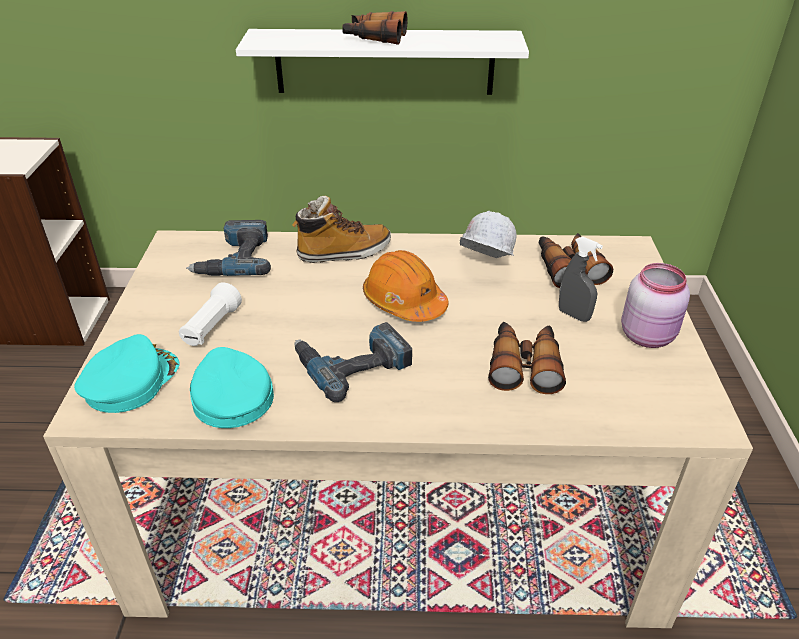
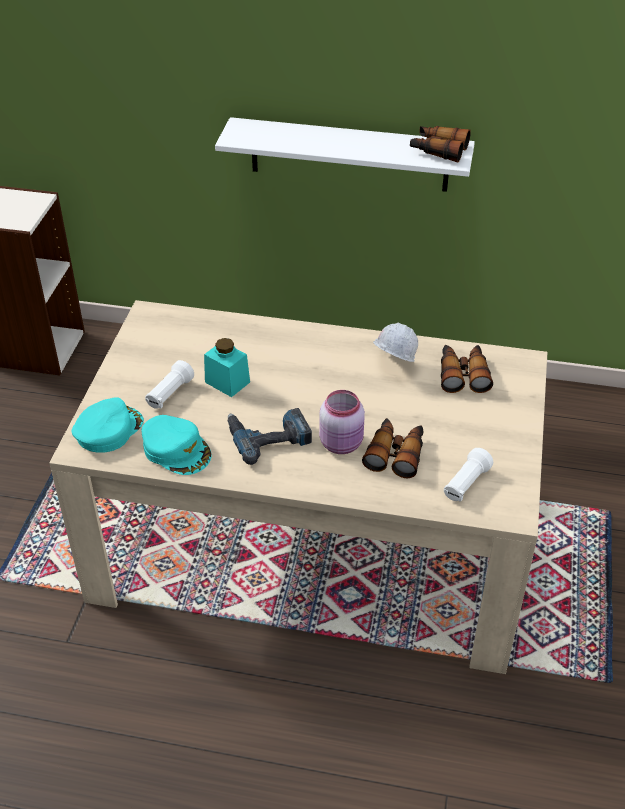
camera: 10 degrees right, 5 degrees up
power drill [186,220,271,276] -> none
turquoise cap [190,347,274,428] -> turquoise cap turned 150 degrees clockwise [141,415,212,475]
boot [292,196,391,263] -> none
binoculars [342,11,407,45] -> binoculars moved to [410,126,471,163]
orange hard hat [363,250,449,322] -> none
grey spray bottle [559,237,603,322] -> none
pink jar [621,263,690,348] -> pink jar moved to [319,390,365,454]
none -> turquoise jar [204,338,250,397]
none -> white flashlight [444,448,493,502]

